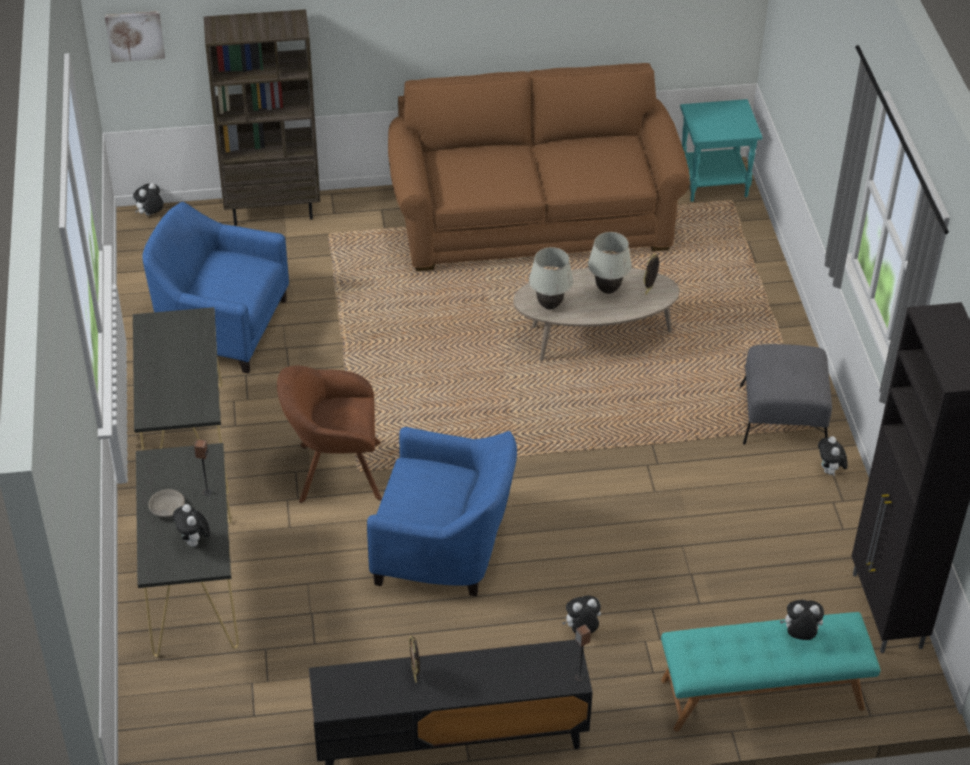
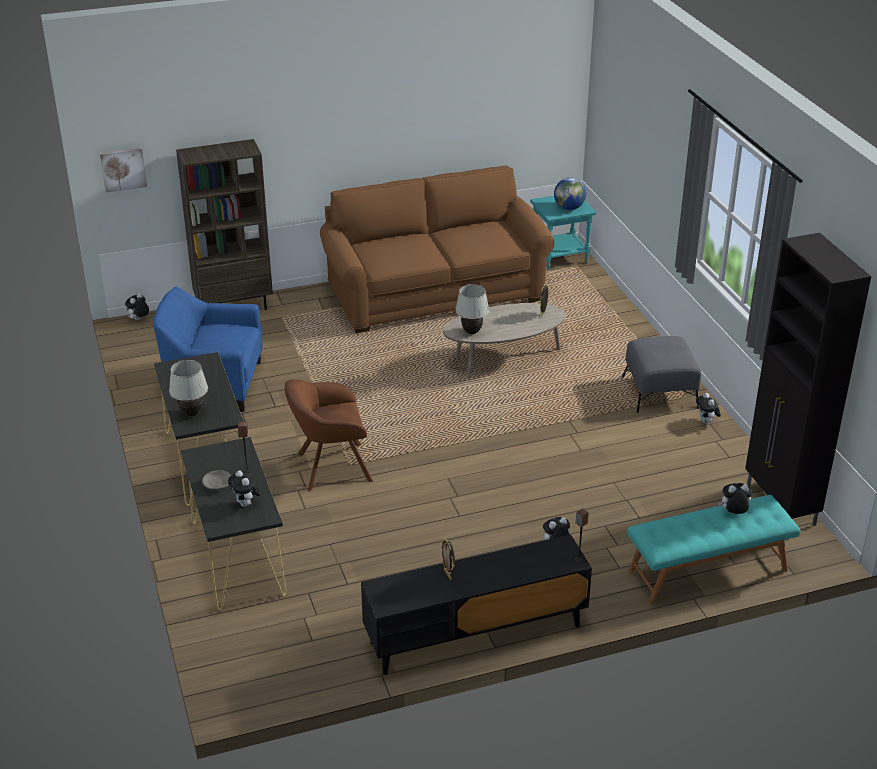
camera: 10 degrees left, 10 degrees down
blue armchair [367,427,517,596] -> none
white table lamp [588,232,632,294] -> white table lamp moved to [169,360,208,416]
none -> globe [554,178,586,210]

